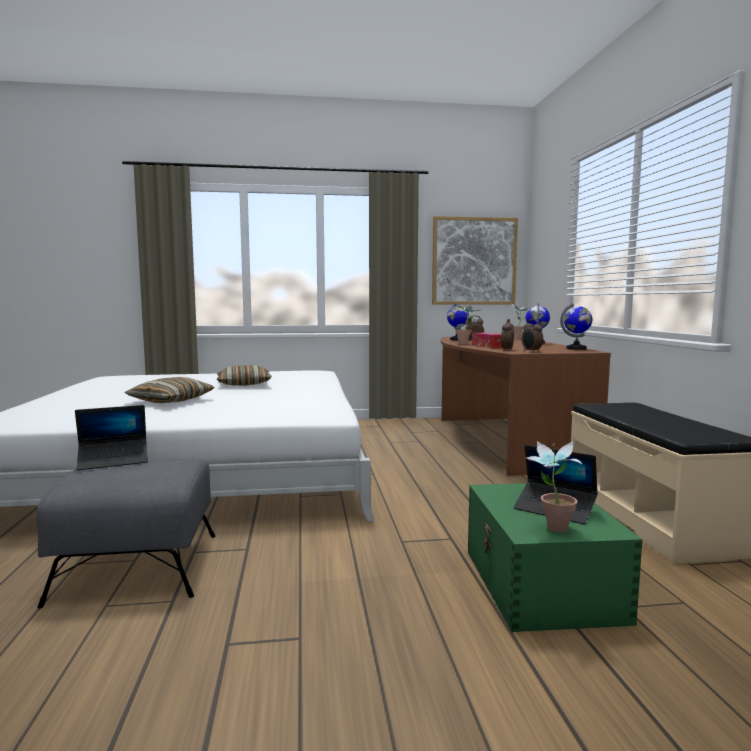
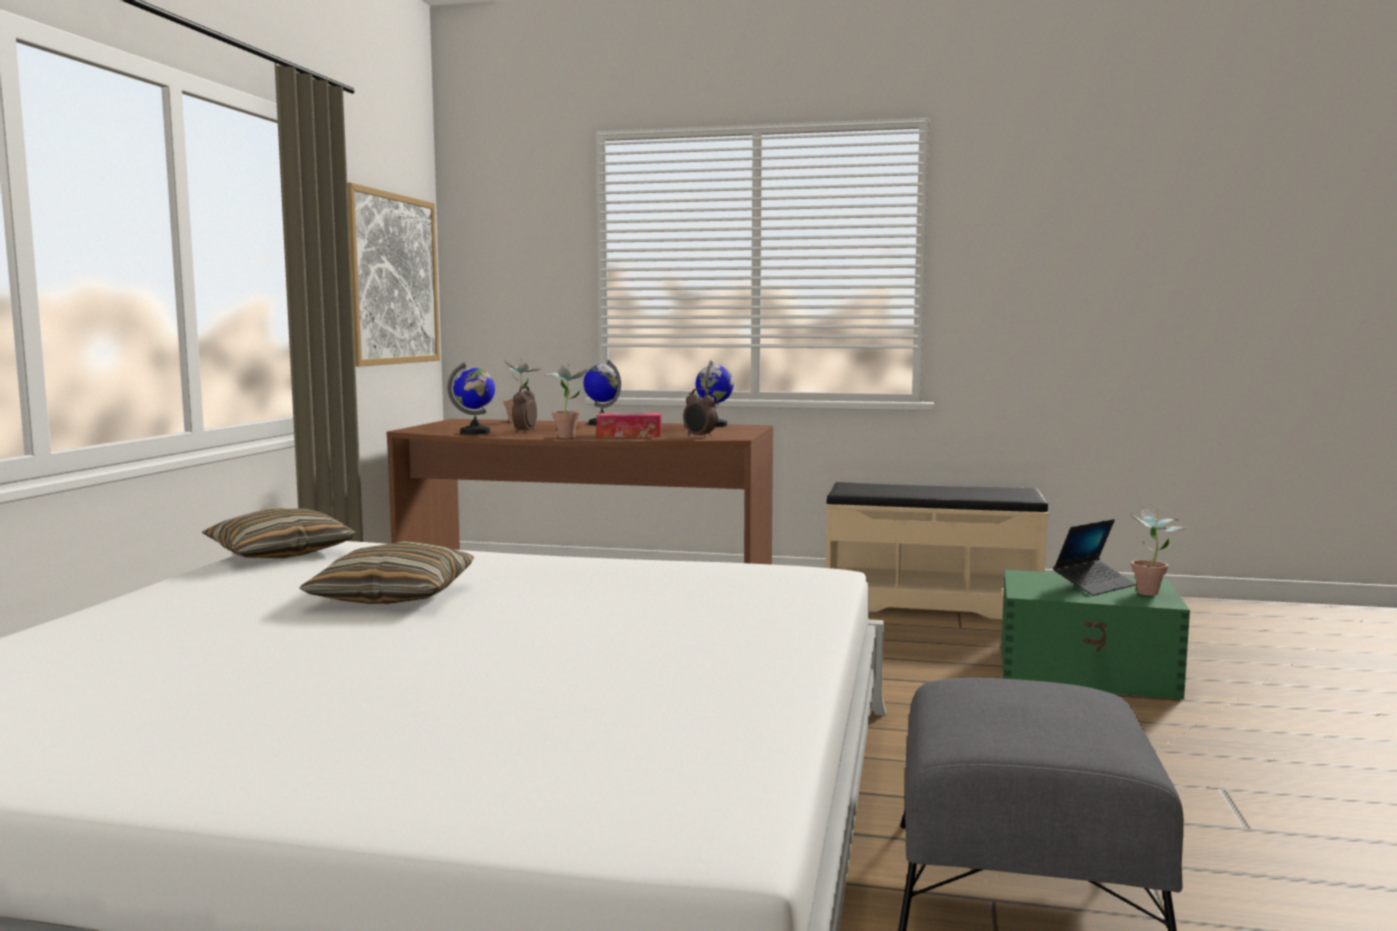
camera: 70 degrees left, 0 degrees up
laptop [75,405,148,470] -> none
pillow [125,377,214,403] -> pillow moved to [202,508,356,558]
alarm clock [521,319,543,352] -> none

